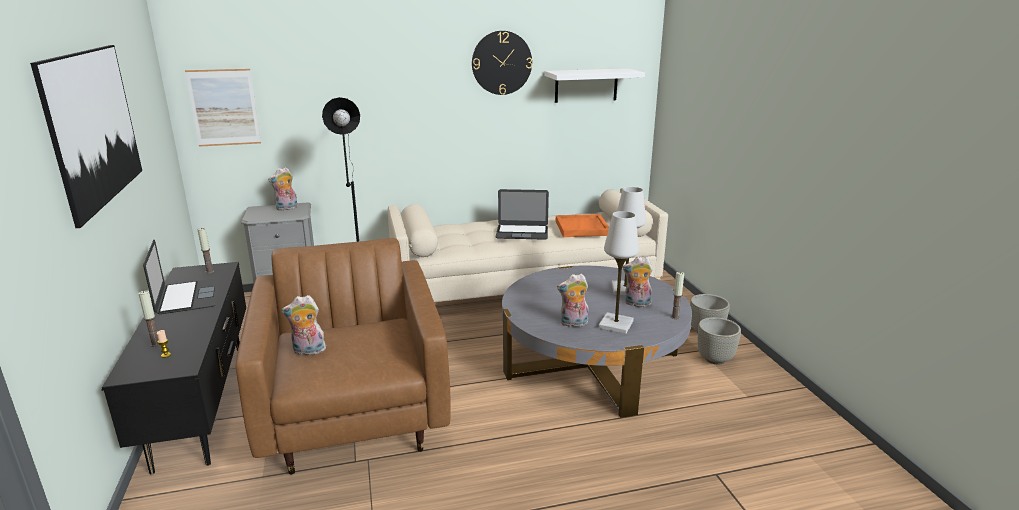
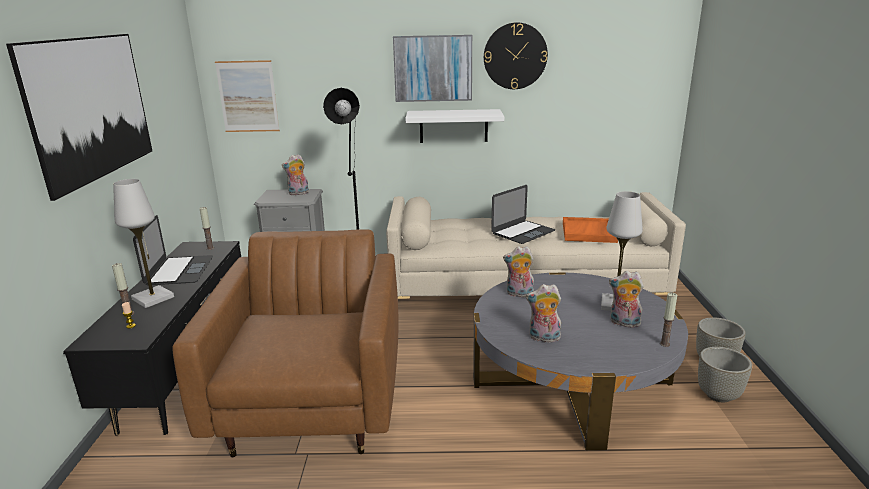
camera: 15 degrees right, 0 degrees up
plush toy [281,295,326,357] -> plush toy moved to [503,246,534,297]
laptop [496,189,549,240] -> laptop turned 60 degrees counterclockwise [491,185,555,244]
white shelf [544,68,645,103] -> white shelf moved to [405,109,504,143]
white table lamp [599,211,639,334] -> white table lamp moved to [113,179,174,308]
none -> picture [393,35,472,102]

